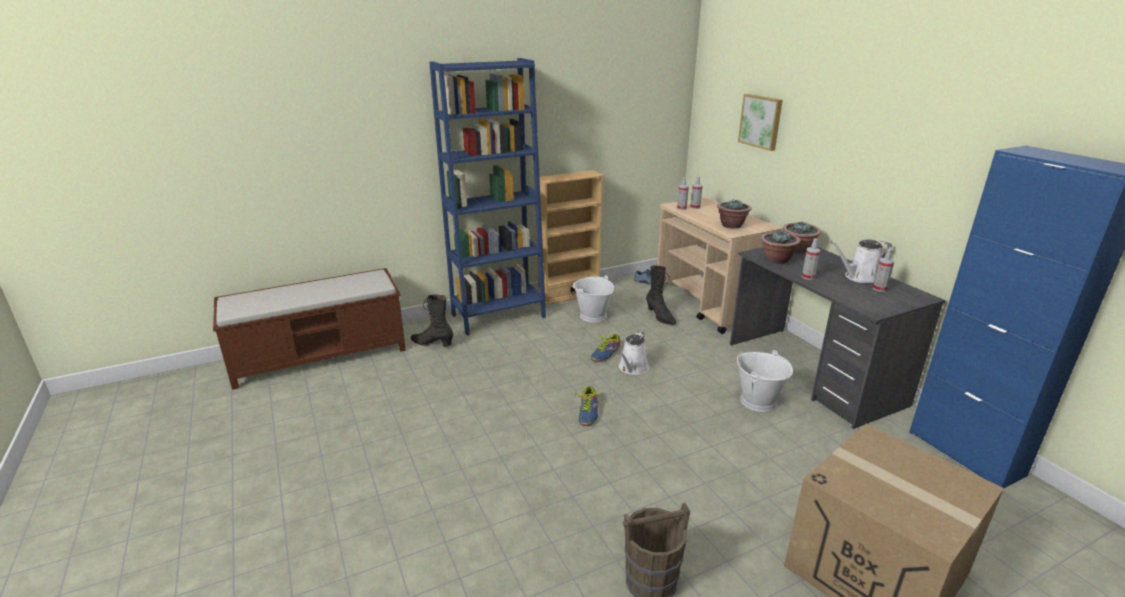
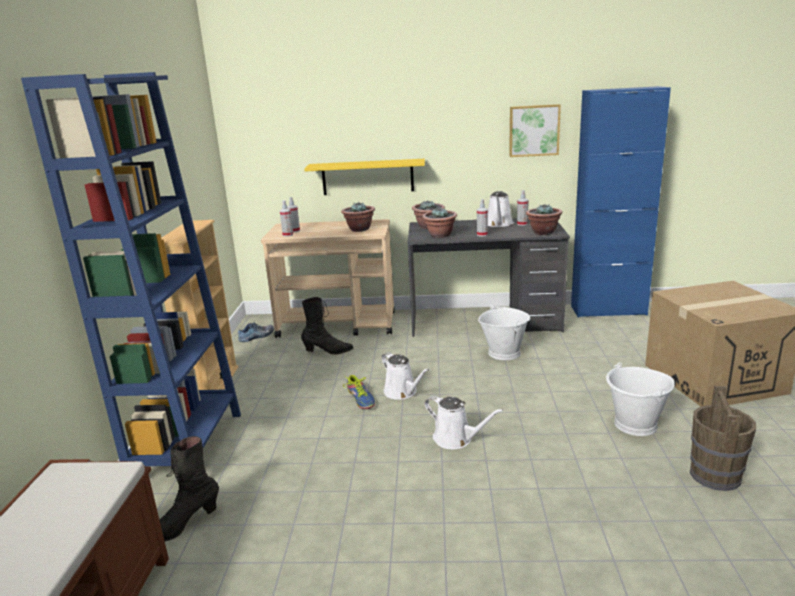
camera: 60 degrees left, 5 degrees down
white bucket [573,275,614,323] -> white bucket moved to [606,362,675,436]
shoe [575,386,600,426] -> white watering can [425,396,504,449]
picture [738,94,783,151] -> picture moved to [509,104,561,157]
none -> yellow shelf [304,159,425,195]
none -> potted plant [526,204,562,235]

